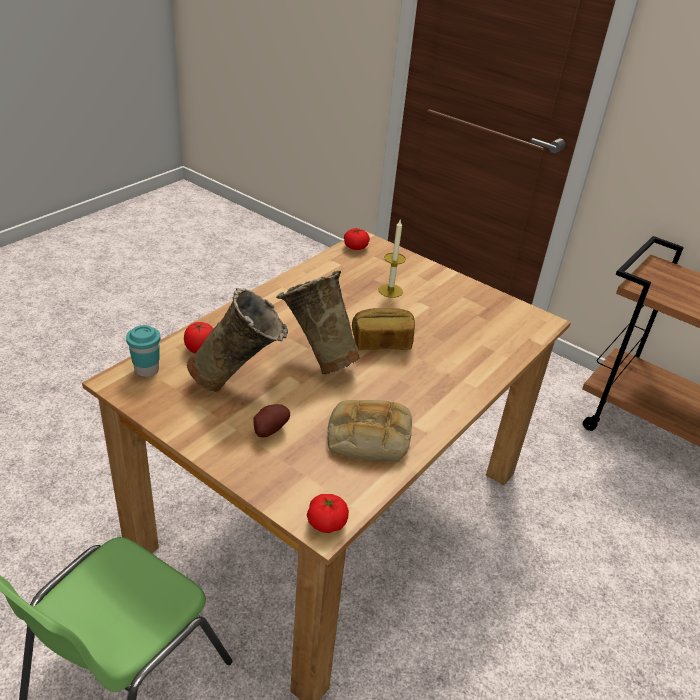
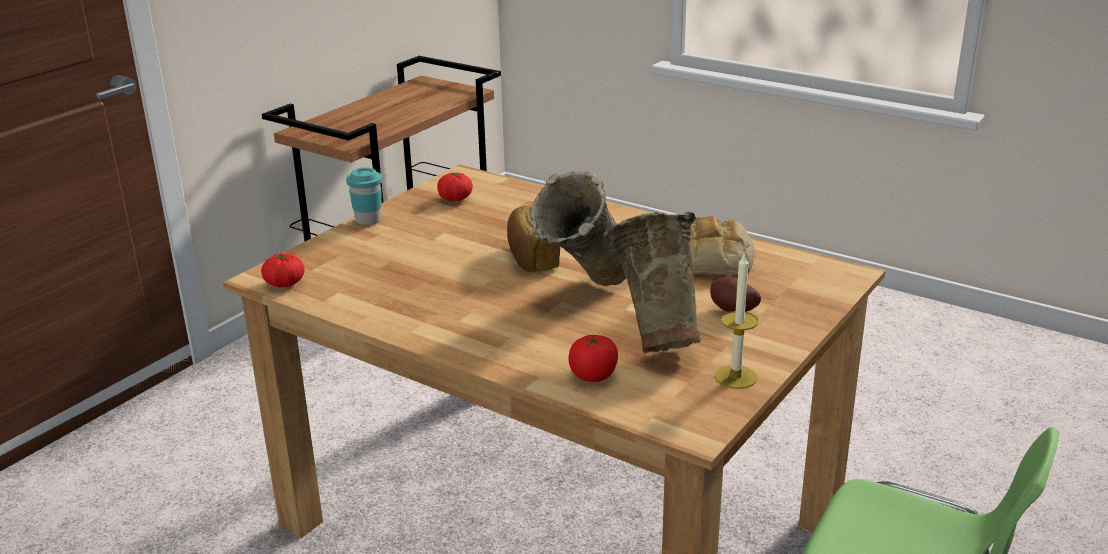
camera: 90 degrees left, 10 degrees down
turquoise cup [126,325,160,377] -> turquoise cup moved to [346,167,382,225]
tomato [307,494,349,533] -> tomato moved to [437,173,473,201]
candle [379,220,406,298] -> candle moved to [714,254,759,389]

